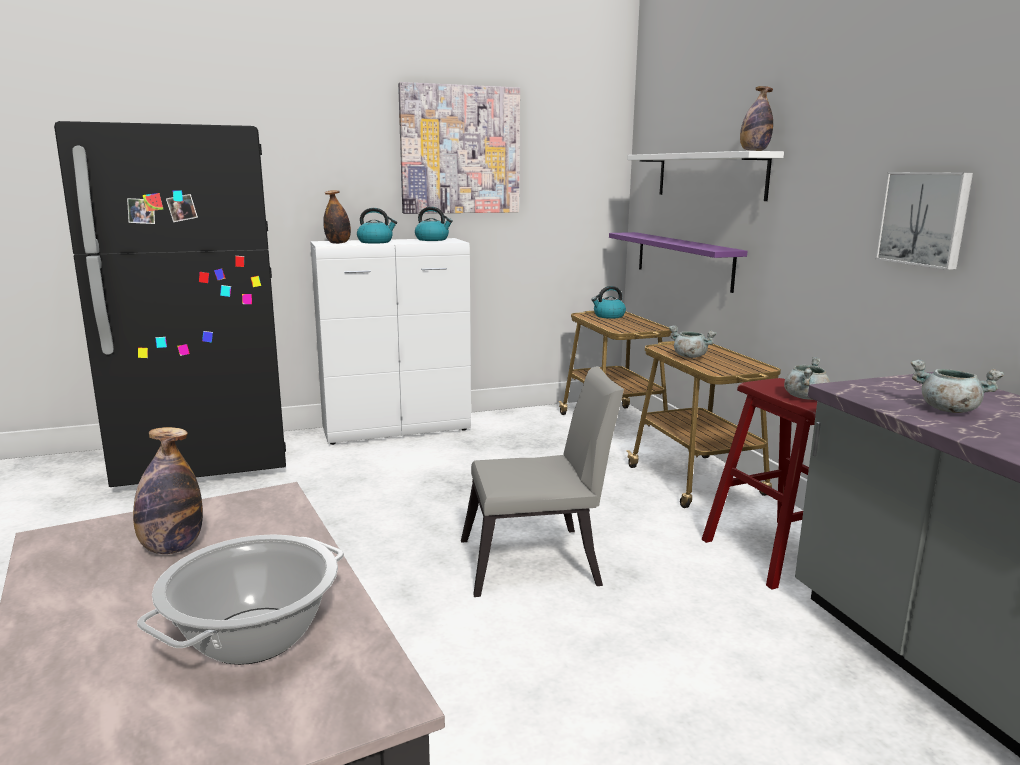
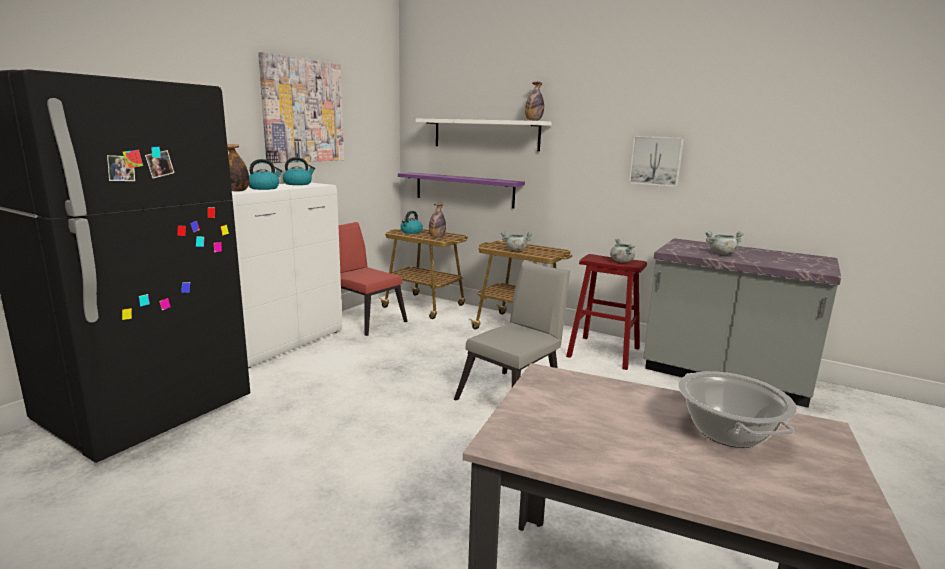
camera: 40 degrees left, 0 degrees up
bottle [133,427,203,554] -> bottle moved to [429,204,446,237]
none -> red chair [338,222,408,336]

